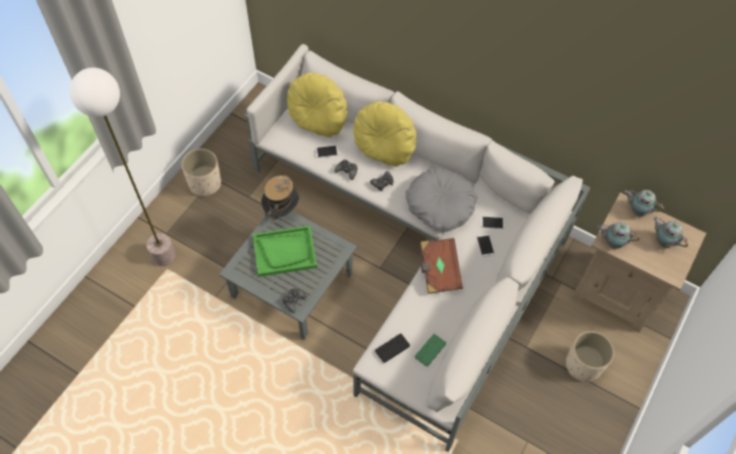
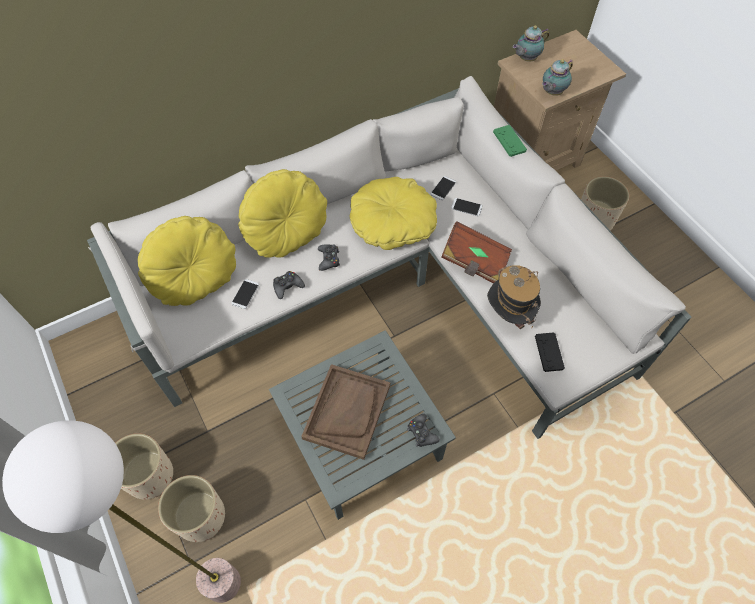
camera: 60 degrees left, 0 degrees up
green tray [253,226,317,277] -> brown tray [301,364,390,460]
hat [261,175,299,227] -> hat moved to [487,265,541,329]
grey pillow [405,167,477,232] -> yellow pillow [349,177,437,250]
green game controller [415,334,446,367] -> green game controller moved to [493,125,527,157]
teapot [653,217,688,248] -> none
none -> beige planter [158,475,225,542]

